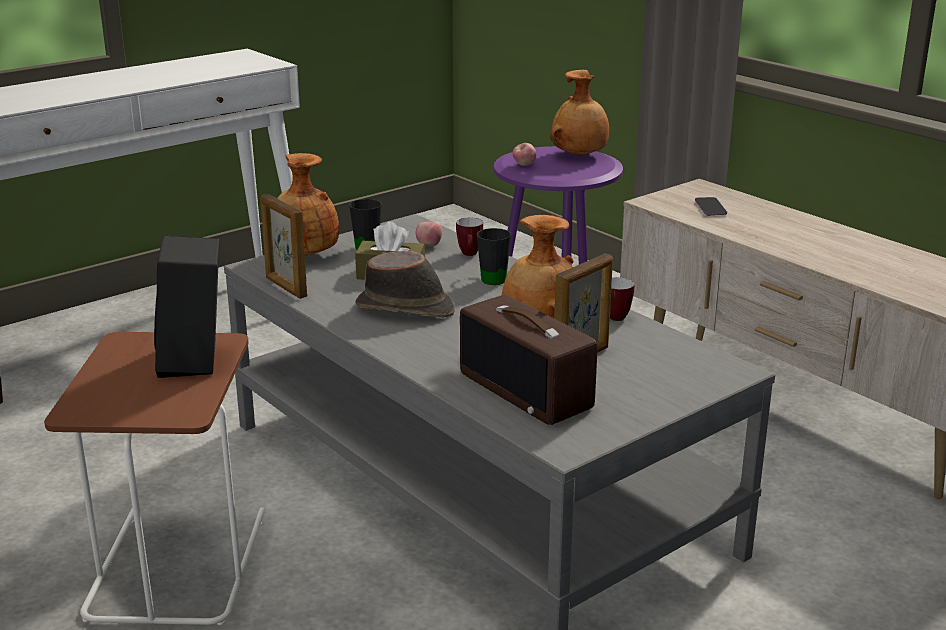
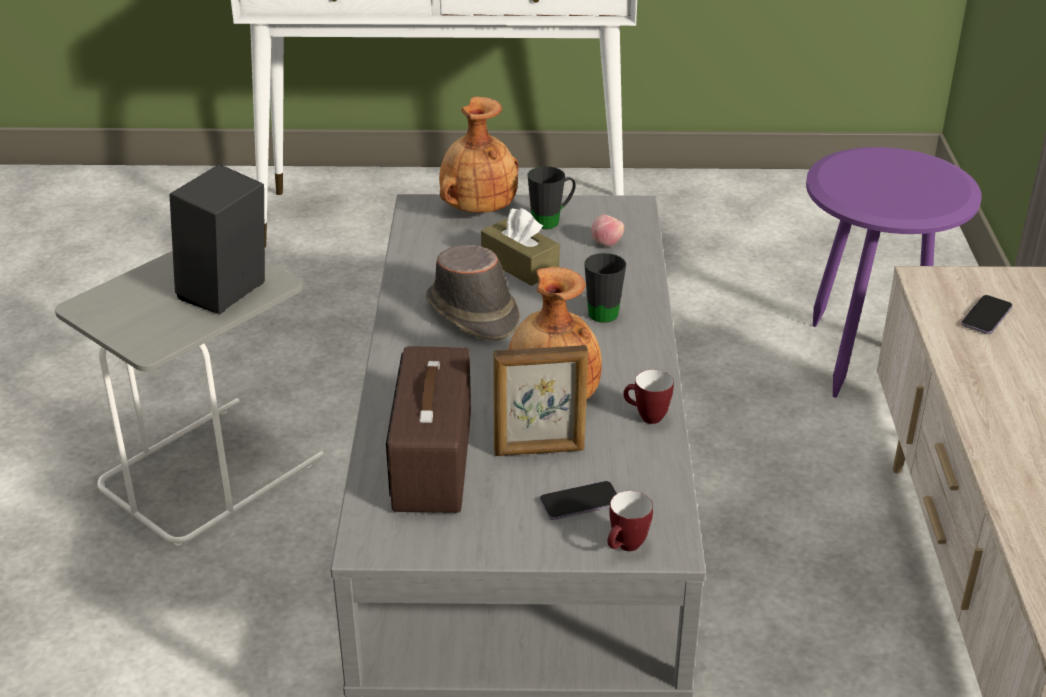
camera: 40 degrees right, 10 degrees up
brown side table [44,332,265,625] -> grey side table [55,251,325,546]
picture frame [260,194,307,299] -> none
mug [456,217,483,256] -> mug moved to [608,491,653,551]
apple [513,143,536,166] -> none
brown vase [550,70,609,156] -> none
none -> phone [540,481,617,520]

